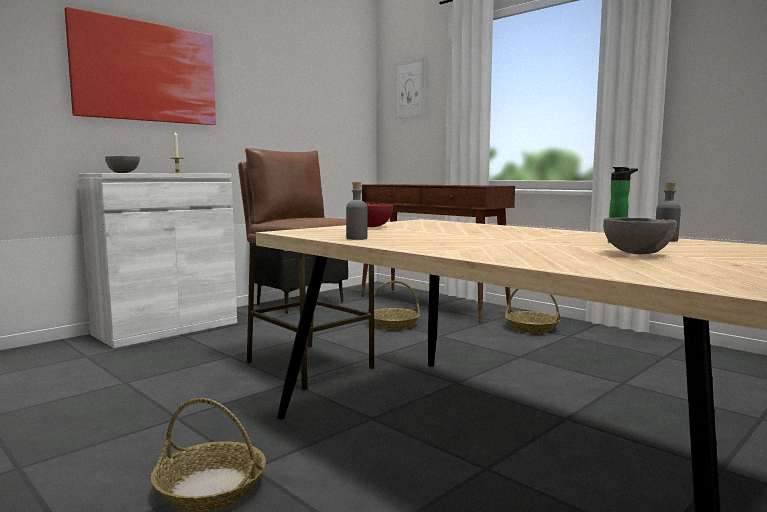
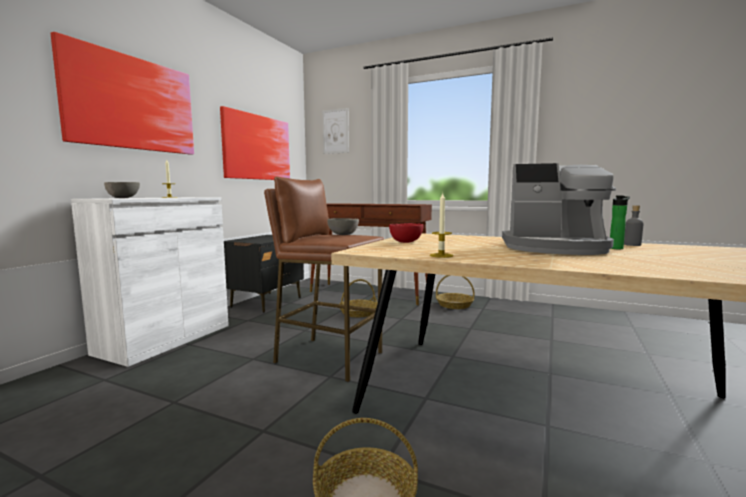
camera: 20 degrees left, 0 degrees up
grey bottle [346,182,368,240] -> candle [430,193,453,258]
grey bowl [603,217,677,254] -> grey bowl moved to [327,218,359,235]
none -> picture [220,106,290,180]
none -> coffee machine [502,163,616,255]

